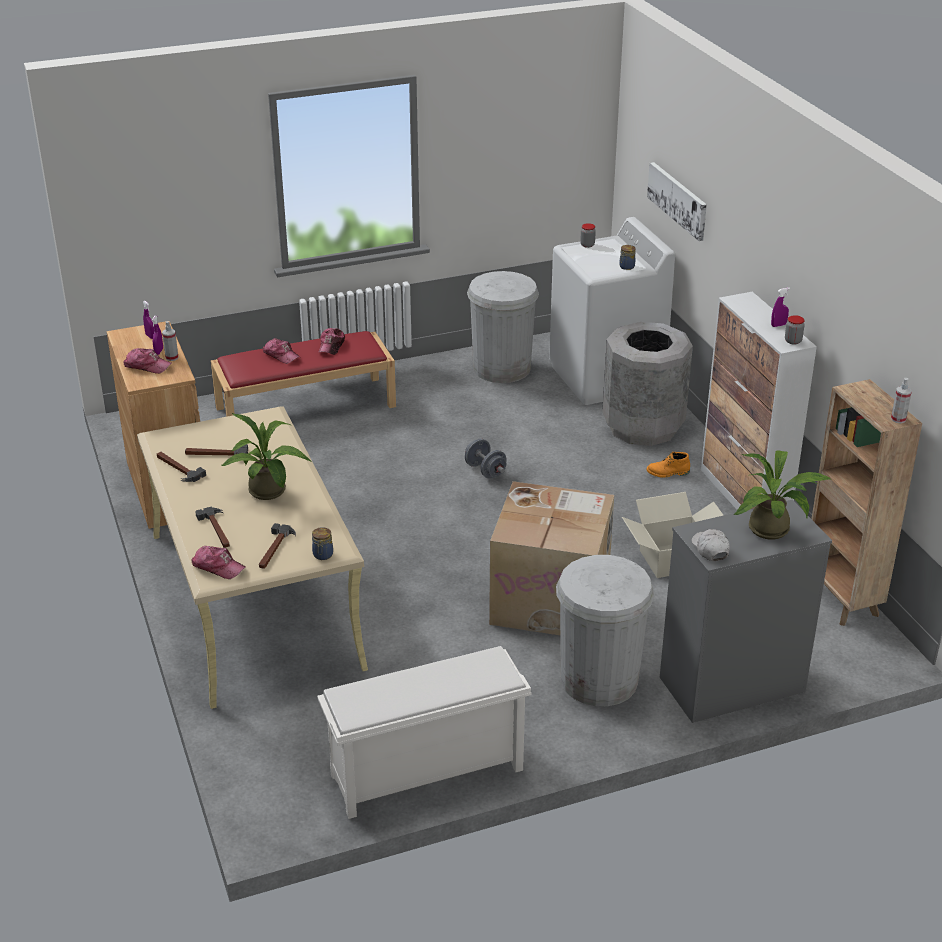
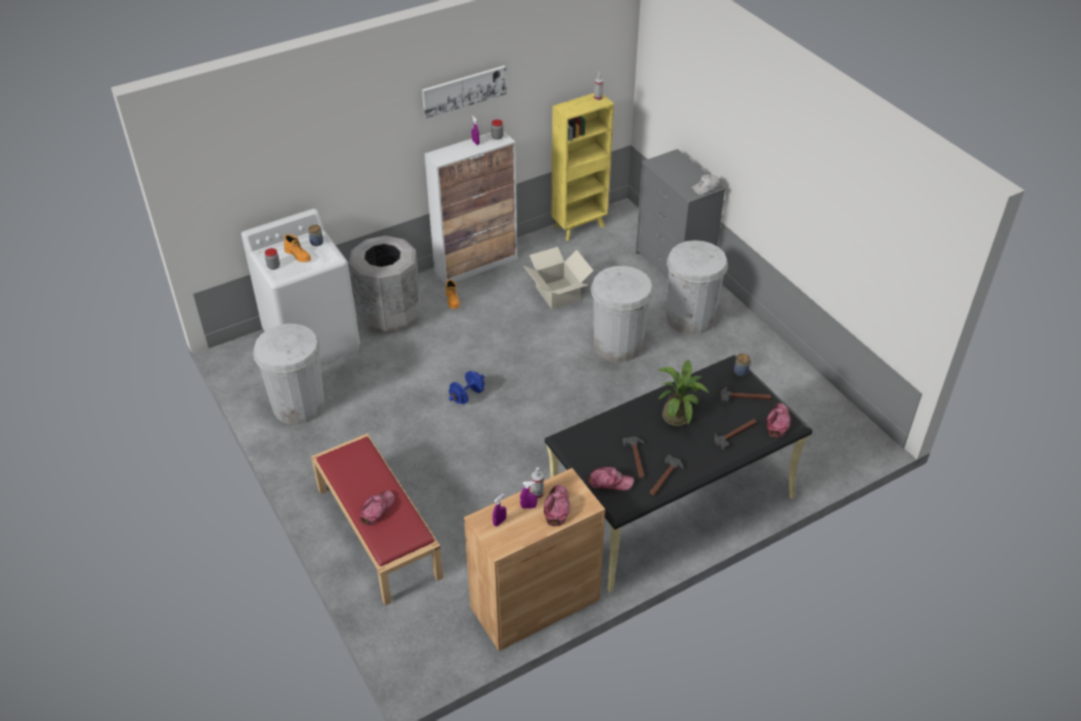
camera: 100 degrees left, 10 degrees up
beige desk [137,406,368,709] -> black desk [545,355,813,592]
white shoe rack [317,646,531,819] -> none
cap [318,328,345,355] -> cap moved to [588,467,634,491]
grey dumbbell [465,439,507,479] -> blue dumbbell [449,371,484,404]
cardboard box [489,481,614,635] -> white trash can [591,266,654,362]
picture [647,162,707,241] -> picture moved to [422,66,507,119]
potted plant [733,450,832,540] -> none
brown bookcase [811,379,922,626] -> yellow bookcase [551,93,614,241]
none -> orange boot [284,234,311,262]

